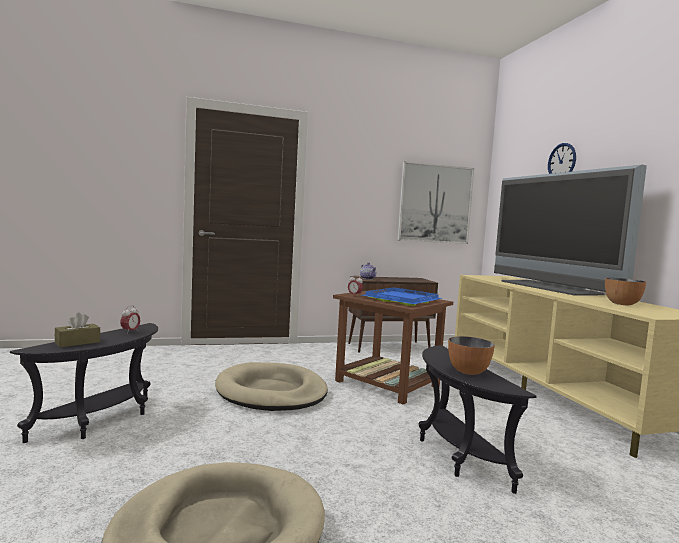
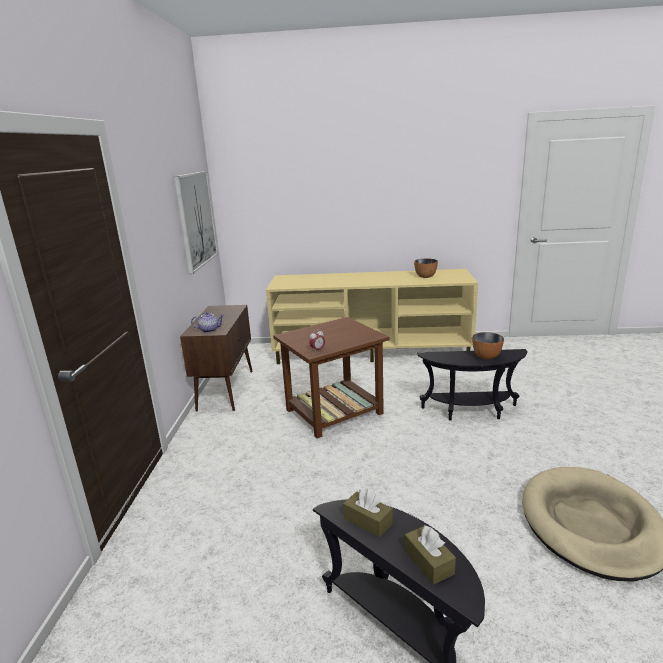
camera: 70 degrees left, 15 degrees up
alarm clock [120,305,140,331] -> brown tissue box [343,489,393,537]
beige dog bed [215,362,328,411] -> none
blue tray [362,287,442,306] -> none
television [494,165,647,296] -> none
wall clock [548,143,576,174] -> none

